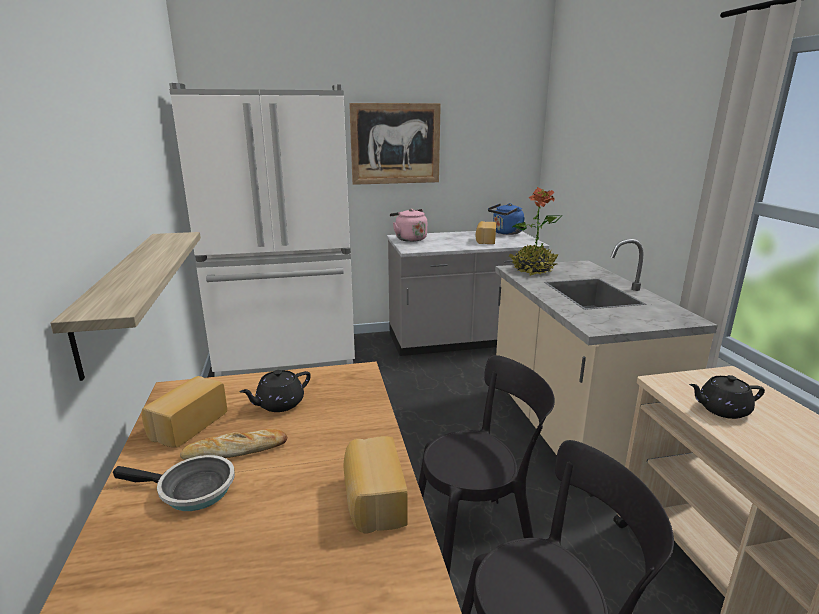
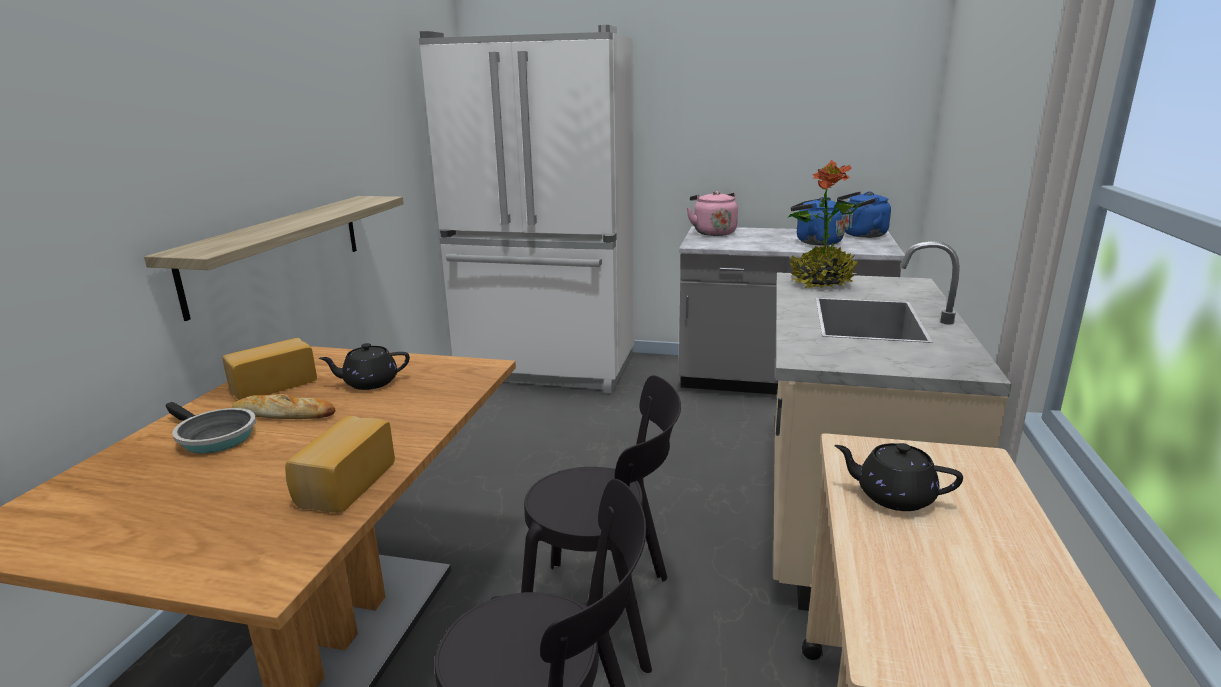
camera: 25 degrees right, 0 degrees up
picture [349,103,441,185] -> none
bread [475,221,496,244] -> blue kettle [791,197,846,246]

